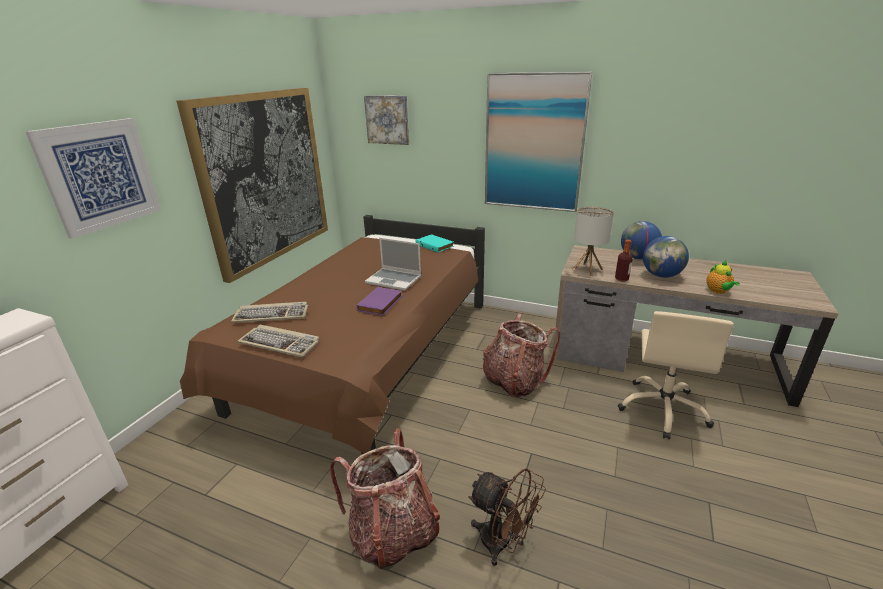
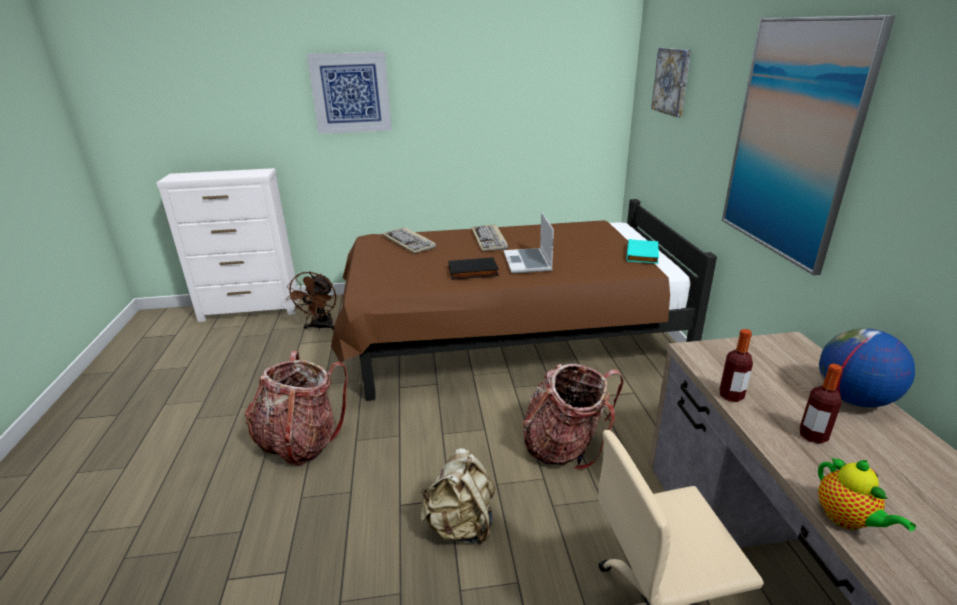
camera: 60 degrees right, 0 degrees up
picture [176,88,328,283] -> none
keyboard [237,325,319,357] -> keyboard moved to [471,224,508,251]
purple book [357,287,402,315] -> black book [449,257,499,280]
brown fan [468,468,546,566] -> brown fan moved to [286,271,336,330]
table lamp [572,207,614,276] -> none
globe [643,236,689,278] -> bottle [799,364,843,444]
teapot [706,261,740,294] -> teapot turned 75 degrees counterclockwise [818,457,916,532]
none -> beige backpack [420,448,495,546]

